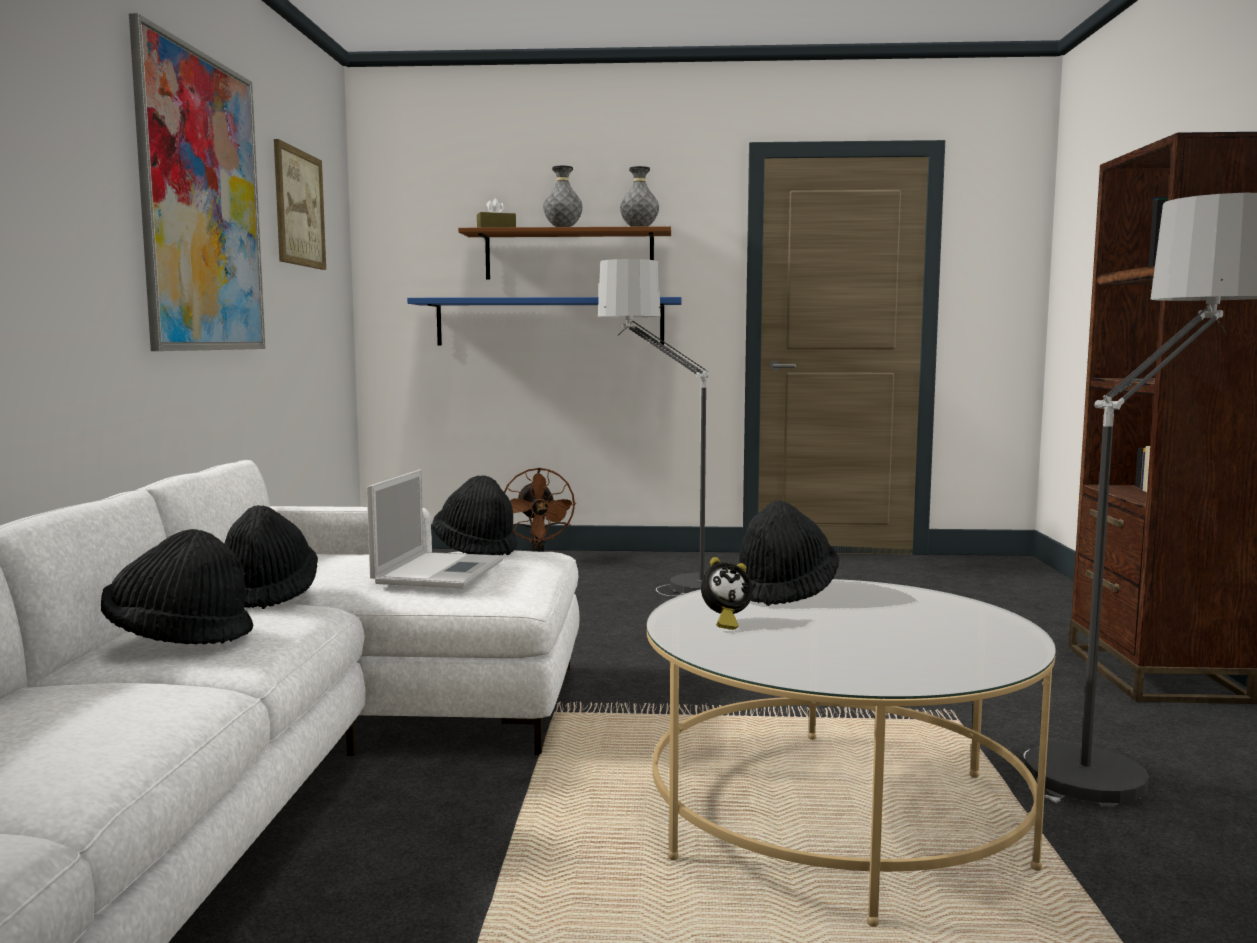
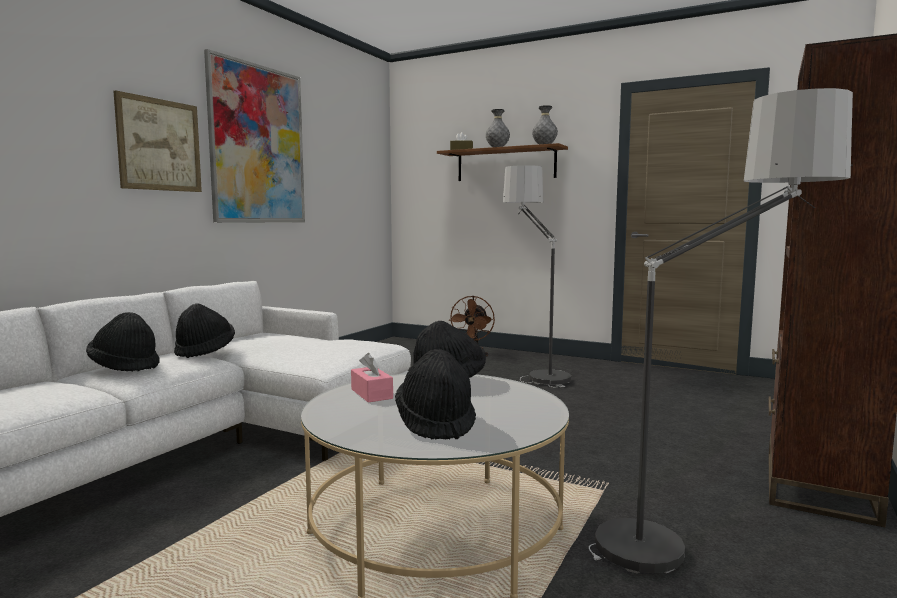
camera: 25 degrees right, 0 degrees up
picture [274,139,326,270] -> picture moved to [114,90,202,192]
laptop [367,469,504,588] -> none
blue shelf [407,297,682,345] -> none
black hat [433,475,517,555] -> black hat moved to [395,349,476,440]
alarm clock [701,557,753,630] -> pink tissue box [351,353,393,403]

